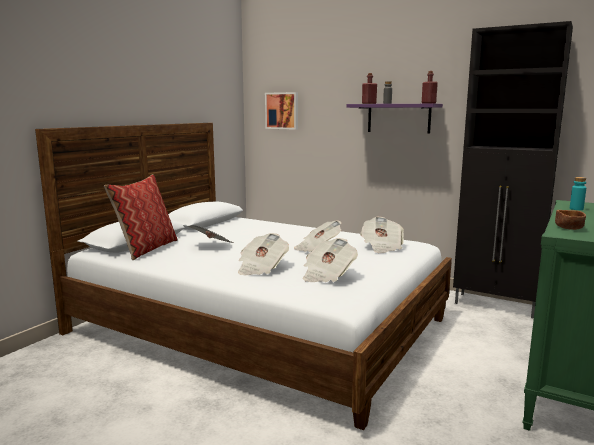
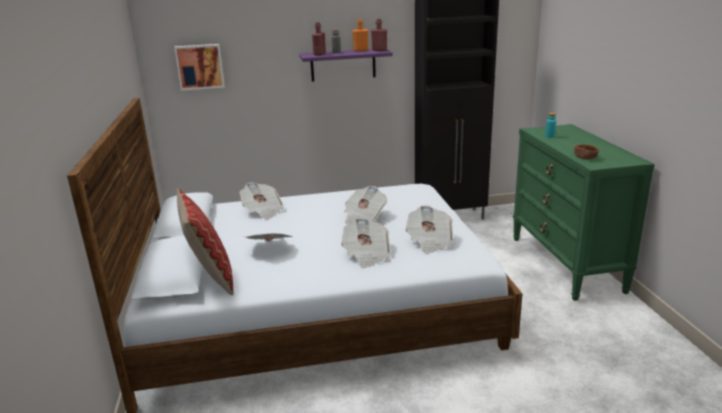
camera: 40 degrees left, 10 degrees up
newspaper [360,217,404,253] -> newspaper moved to [239,182,284,219]
none -> orange bottle [352,19,368,51]

